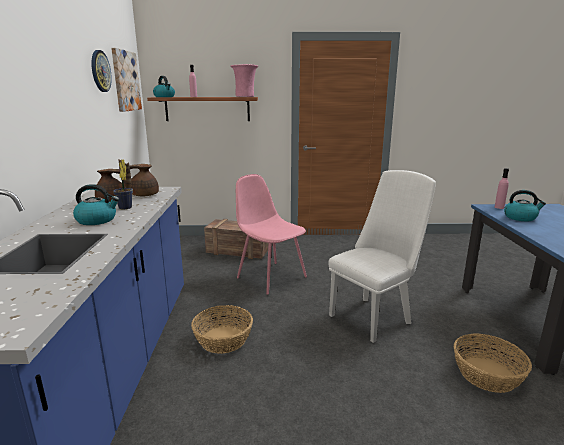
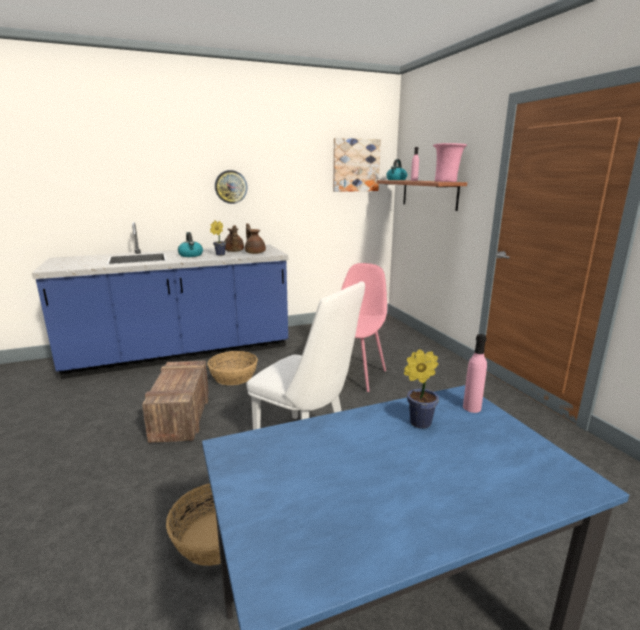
camera: 70 degrees right, 0 degrees up
wall clock [91,50,112,92] -> wall clock moved to [215,170,247,204]
crate [204,219,268,259] -> crate moved to [142,360,209,443]
kettle [504,190,546,221] -> potted plant [404,349,439,429]

